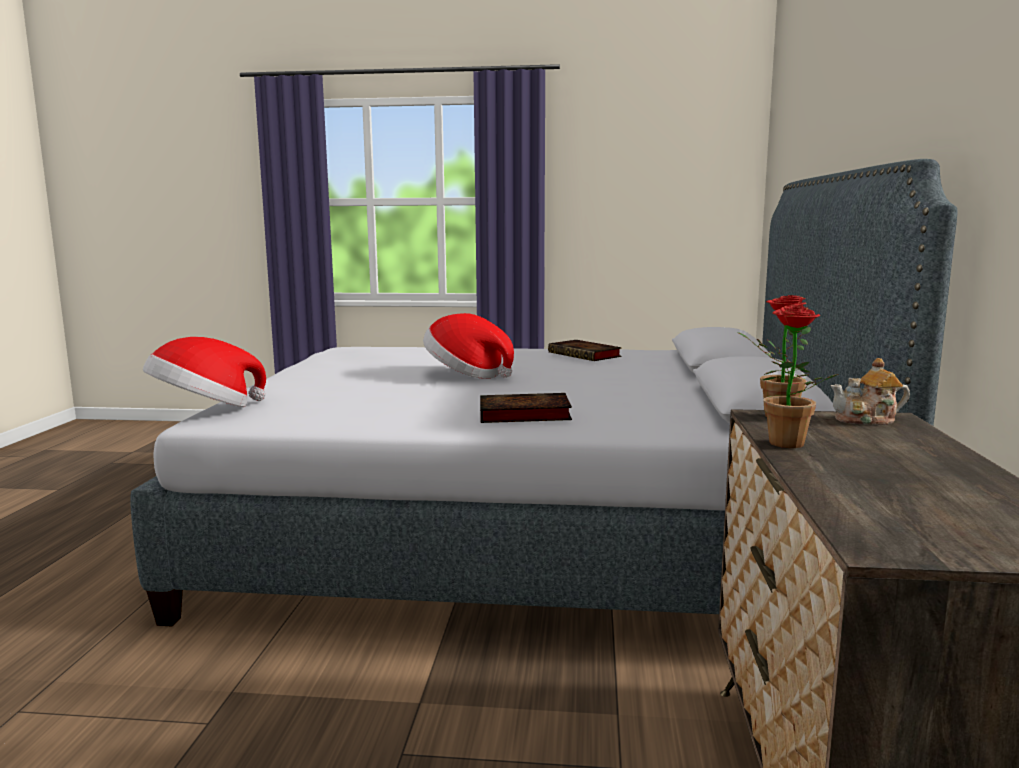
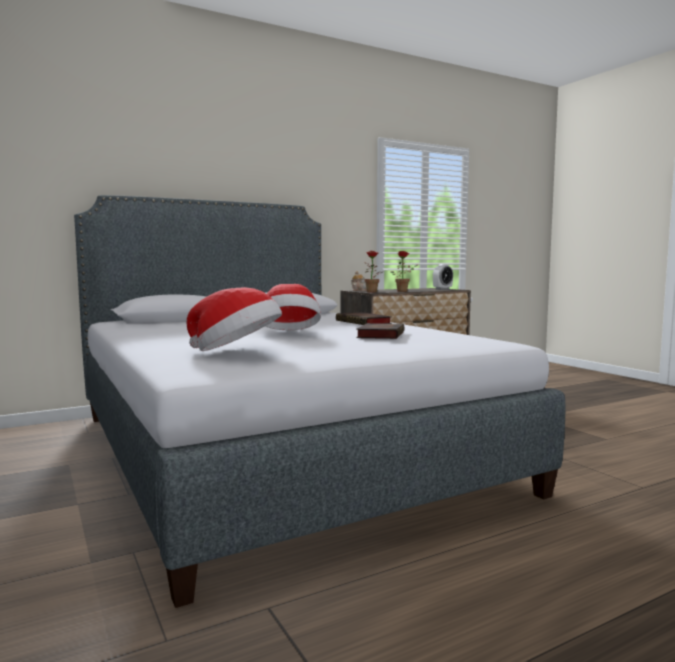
camera: 125 degrees left, 5 degrees down
hat [143,337,266,407] -> hat moved to [187,287,282,351]
book [548,340,622,361] -> book moved to [356,323,404,339]
none -> alarm clock [433,264,453,290]

